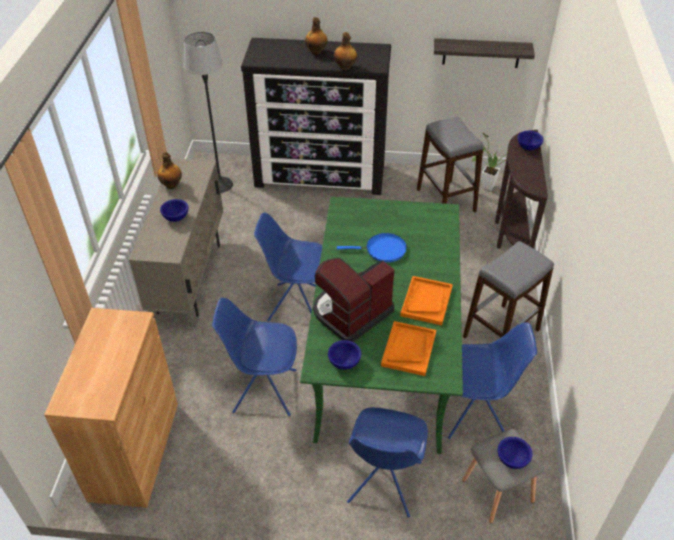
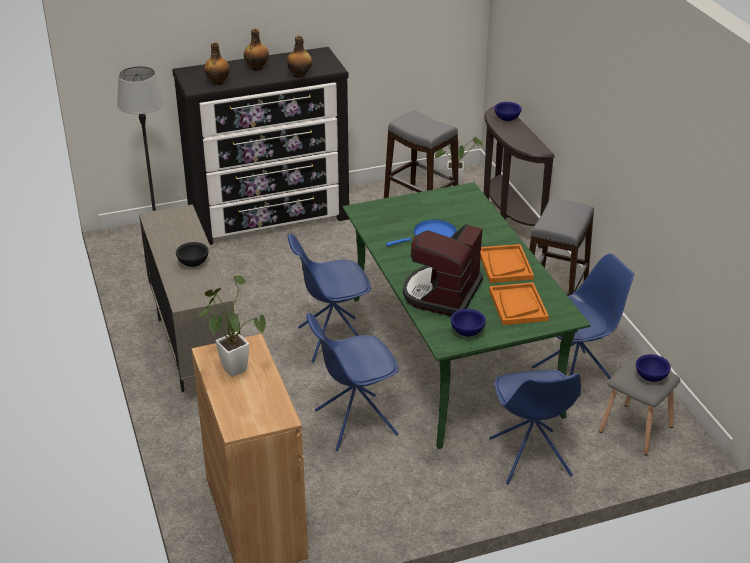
camera: 25 degrees left, 10 degrees down
bottle [157,152,182,189] -> bottle moved to [204,43,230,85]
blue bowl [160,199,188,222] -> black bowl [176,242,209,267]
shelf [434,38,535,68] -> none
none -> potted plant [197,275,266,377]

